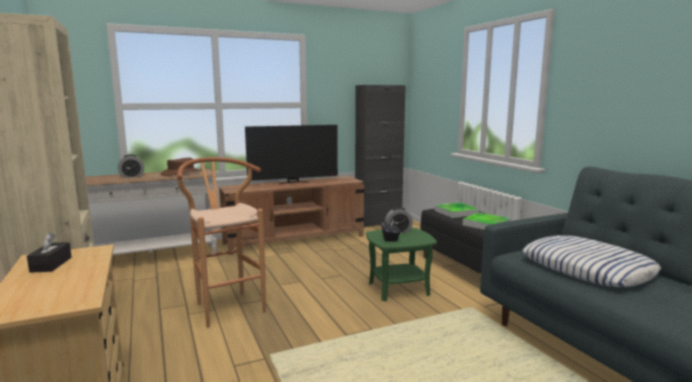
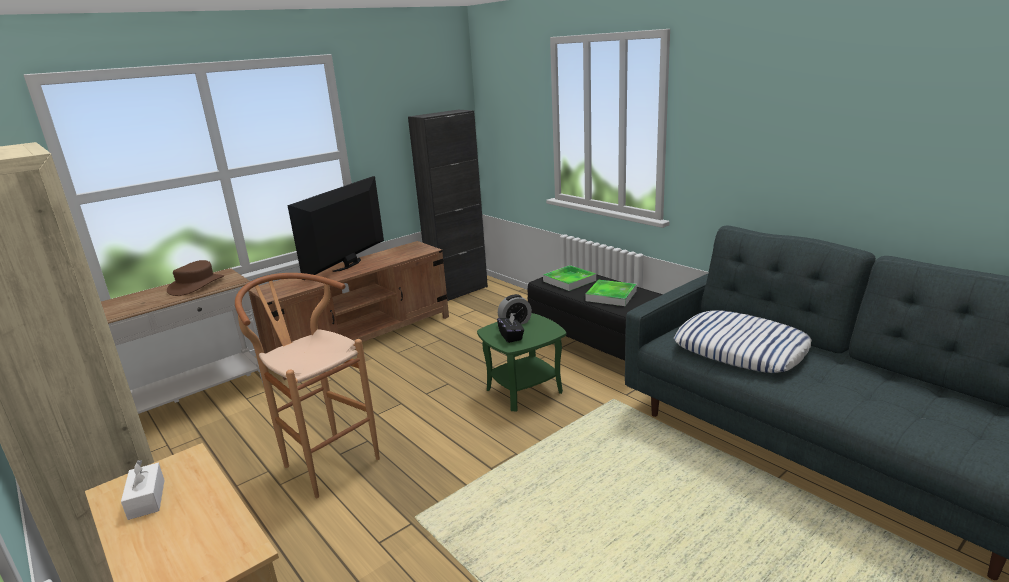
camera: 15 degrees left, 10 degrees up
black tissue box [27,233,72,273] -> white tissue box [121,460,164,520]
alarm clock [118,155,144,178] -> none
television [245,125,338,184] -> television turned 150 degrees clockwise [288,176,384,280]

